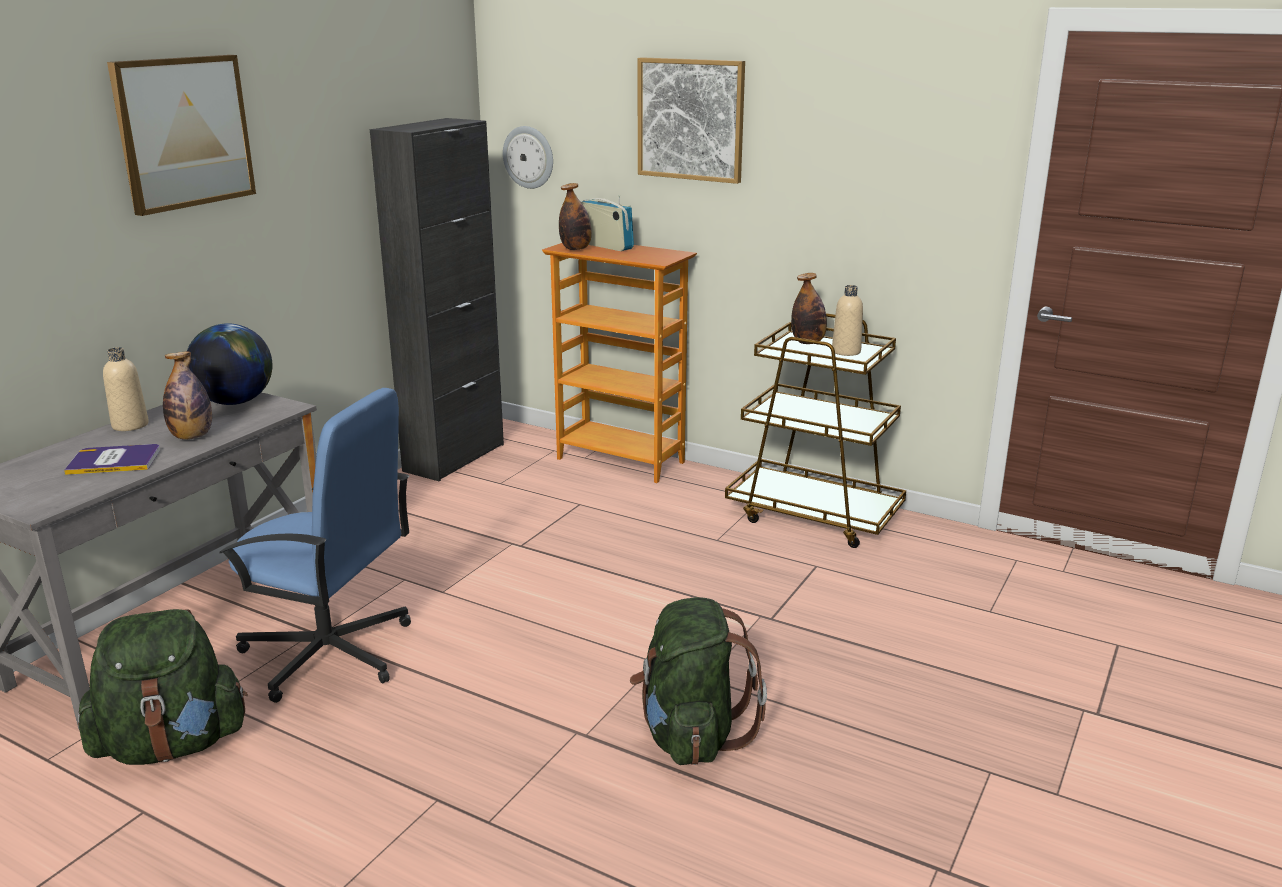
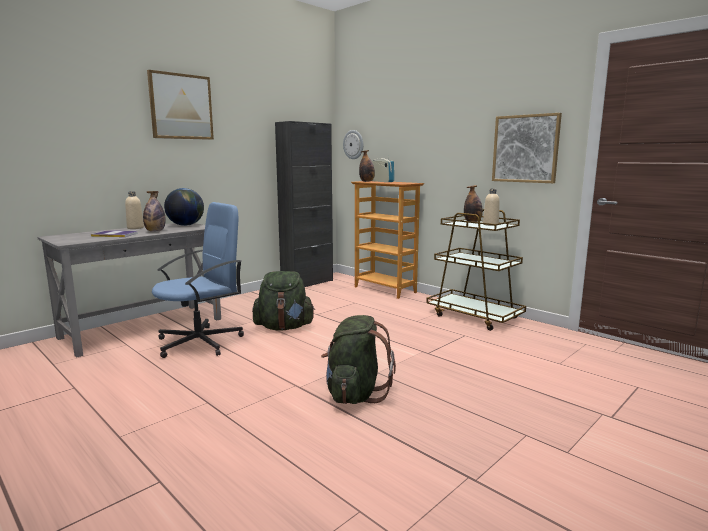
camera: 15 degrees right, 10 degrees down
green backpack [78,609,248,765] -> green backpack moved to [252,271,315,331]
blue office chair [219,388,411,703] -> blue office chair turned 75 degrees counterclockwise [152,202,244,358]
picture [638,57,745,184] -> picture moved to [492,113,562,183]

